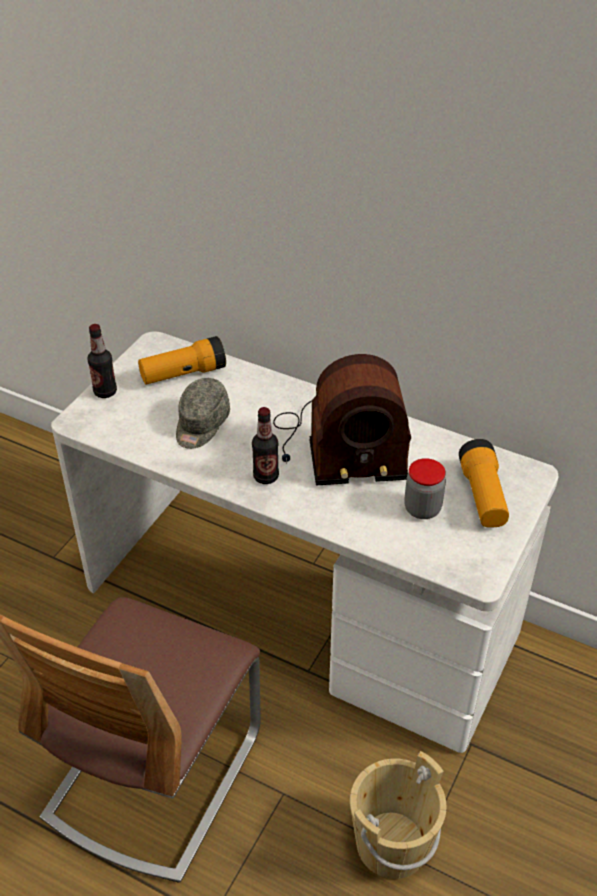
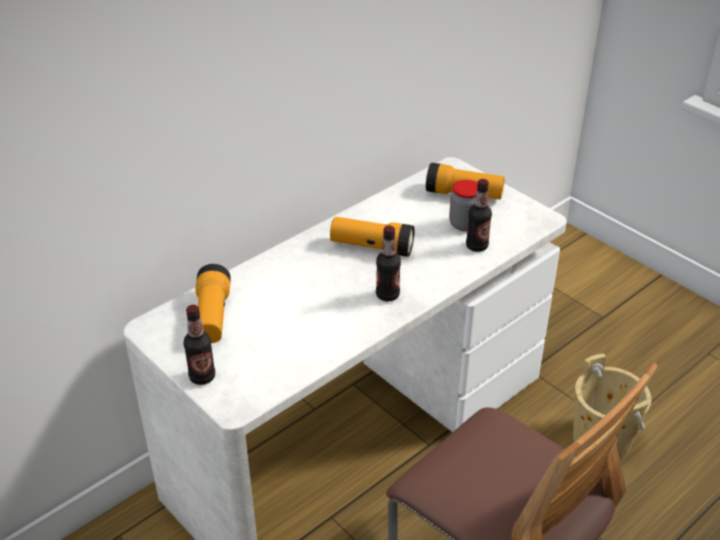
camera: 70 degrees left, 5 degrees down
grey cap [176,378,230,449] -> none
radio [273,354,411,486] -> flashlight [330,217,415,257]
none -> bottle [466,179,492,252]

